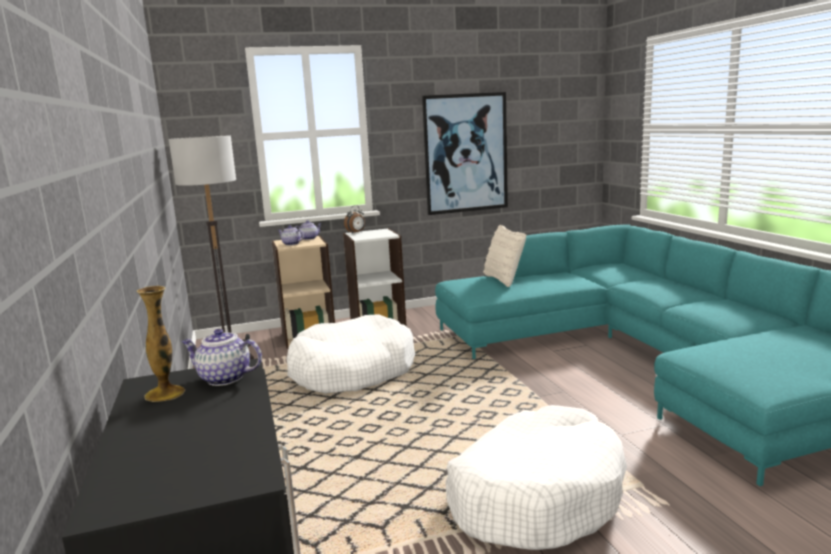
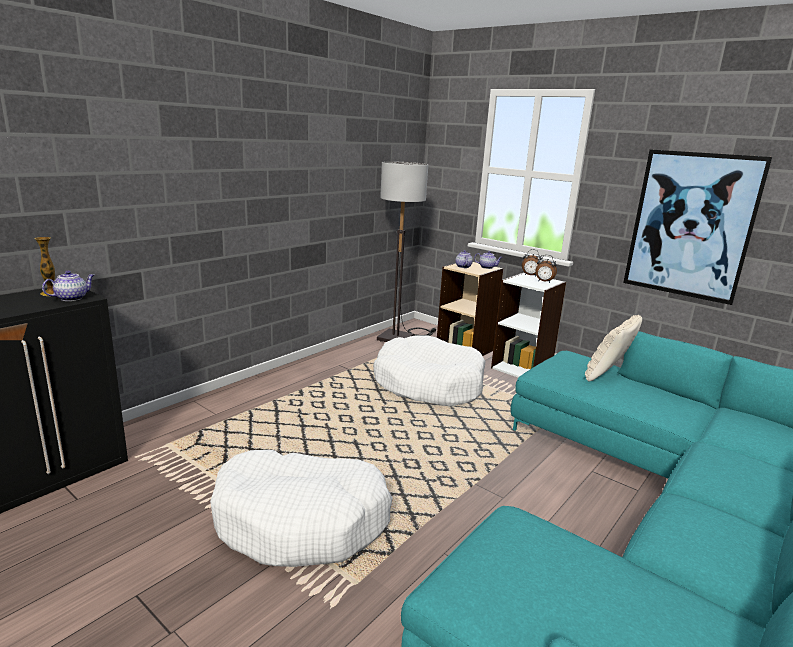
camera: 55 degrees right, 5 degrees up
teapot [181,329,262,386] -> teapot turned 60 degrees clockwise [42,271,94,301]
none -> alarm clock [535,255,557,283]

